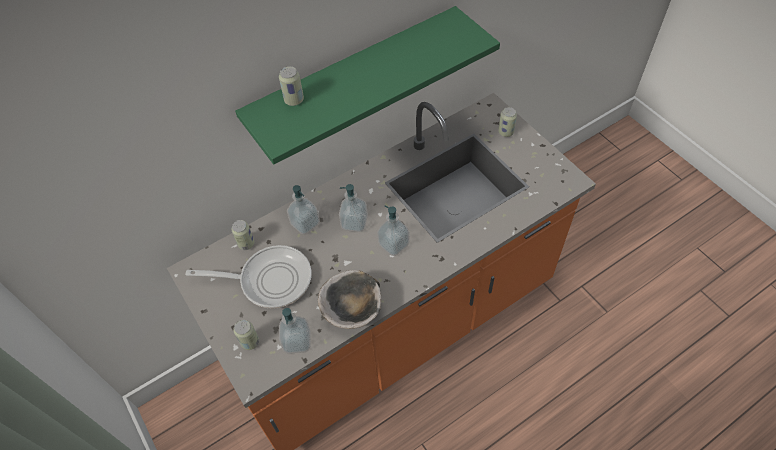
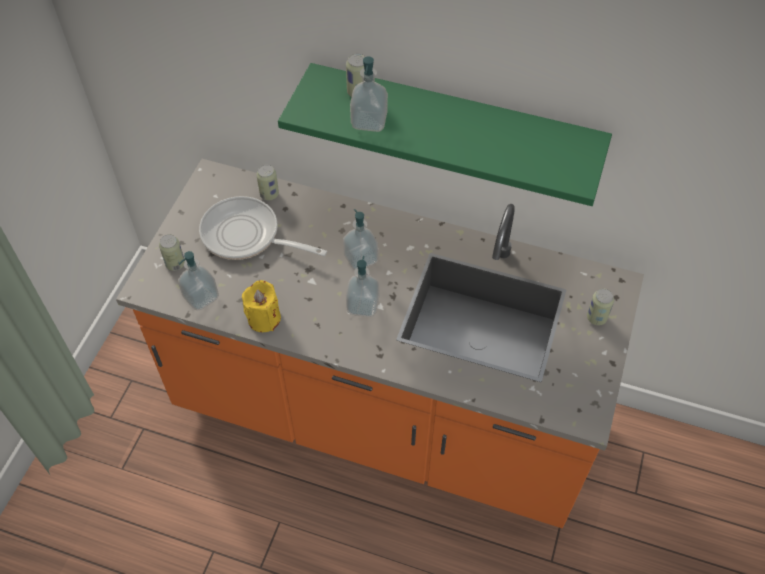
camera: 50 degrees right, 0 degrees up
frying pan [186,245,312,309] -> frying pan turned 150 degrees clockwise [199,196,327,260]
soap dispenser [287,185,320,235] -> soap dispenser moved to [350,57,388,132]
bowl [318,270,381,329] -> yellow candle [242,280,281,332]

